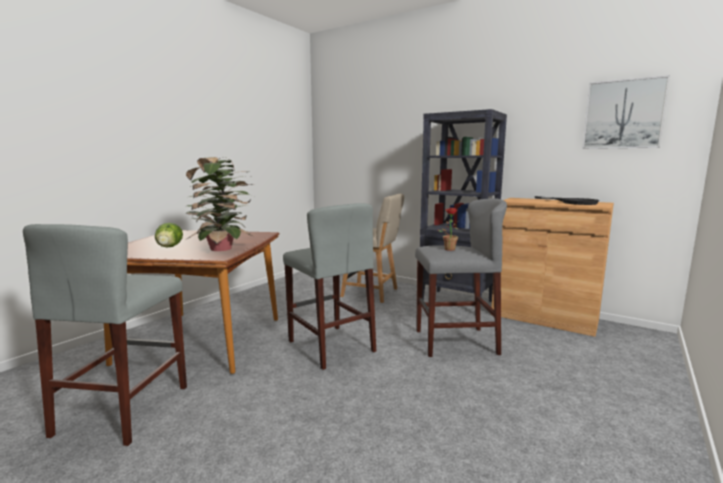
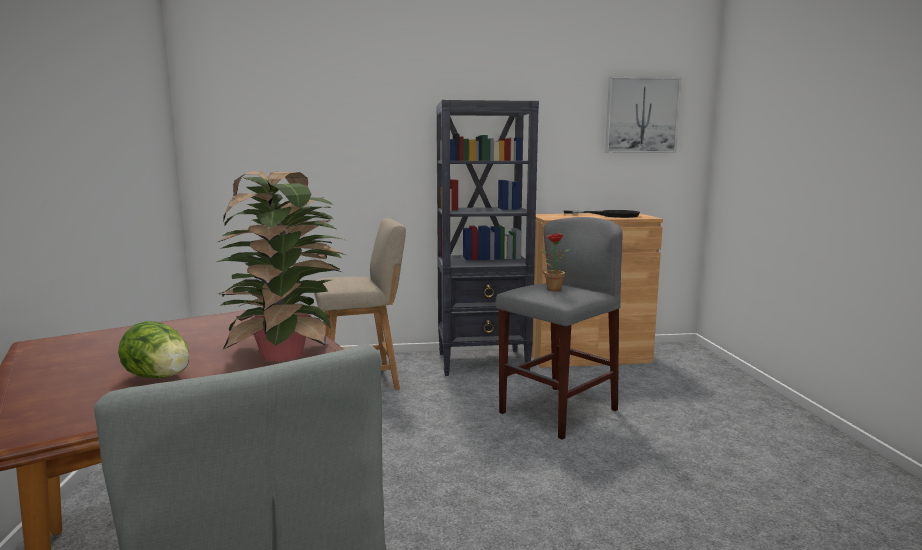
camera: 40 degrees left, 0 degrees up
grey stool [283,203,376,370] -> none

